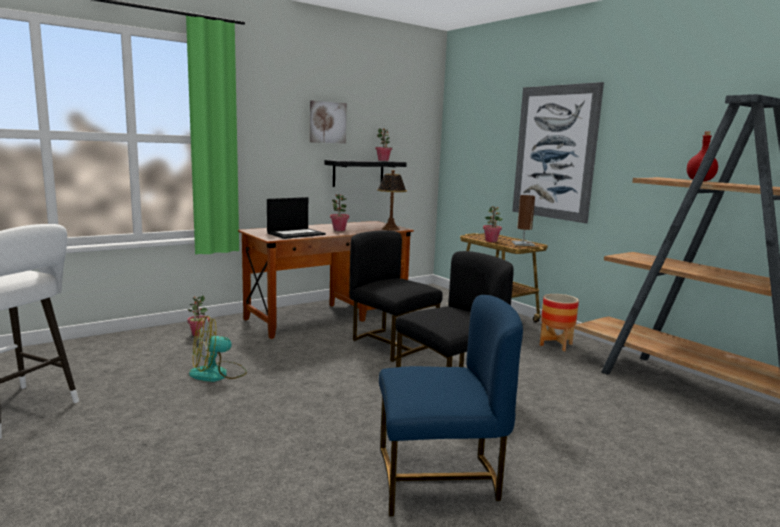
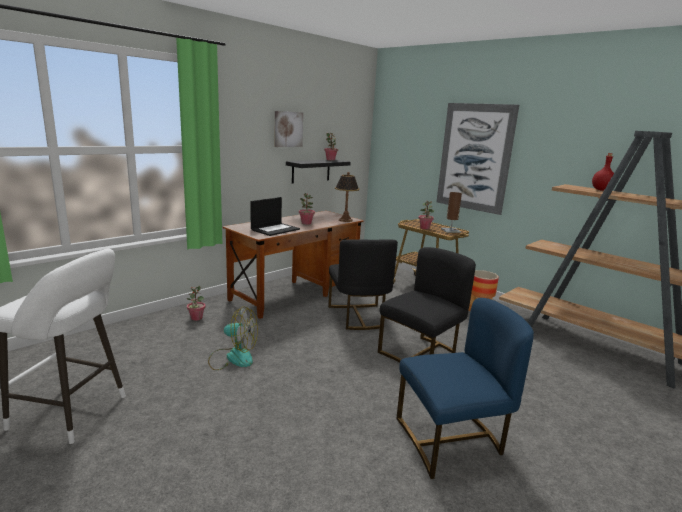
camera: 10 degrees left, 5 degrees up
fan [189,316,247,382] -> fan turned 135 degrees counterclockwise [208,306,258,370]
black chair [349,230,443,362] -> black chair turned 135 degrees counterclockwise [328,239,398,330]

